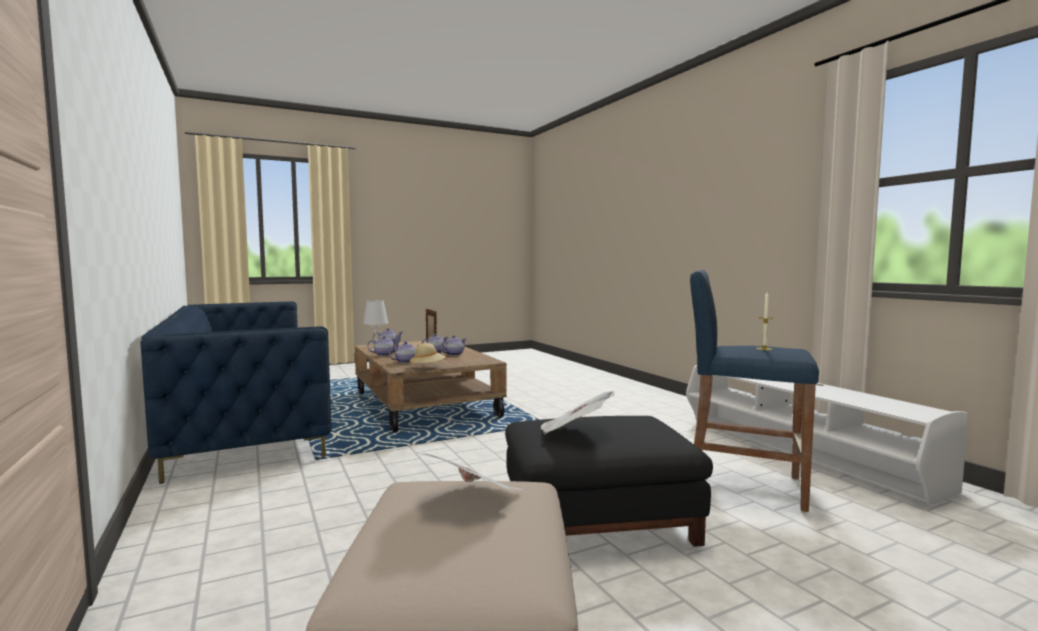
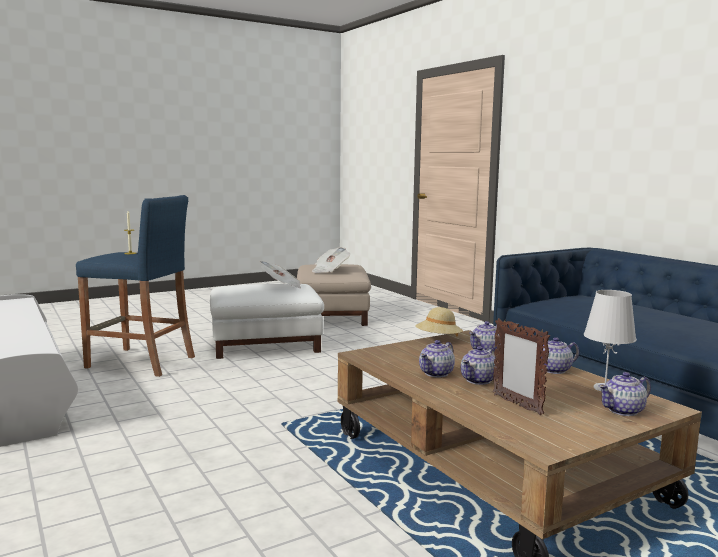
camera: 175 degrees right, 5 degrees up
black ottoman [505,416,713,547] -> white ottoman [210,284,324,359]

